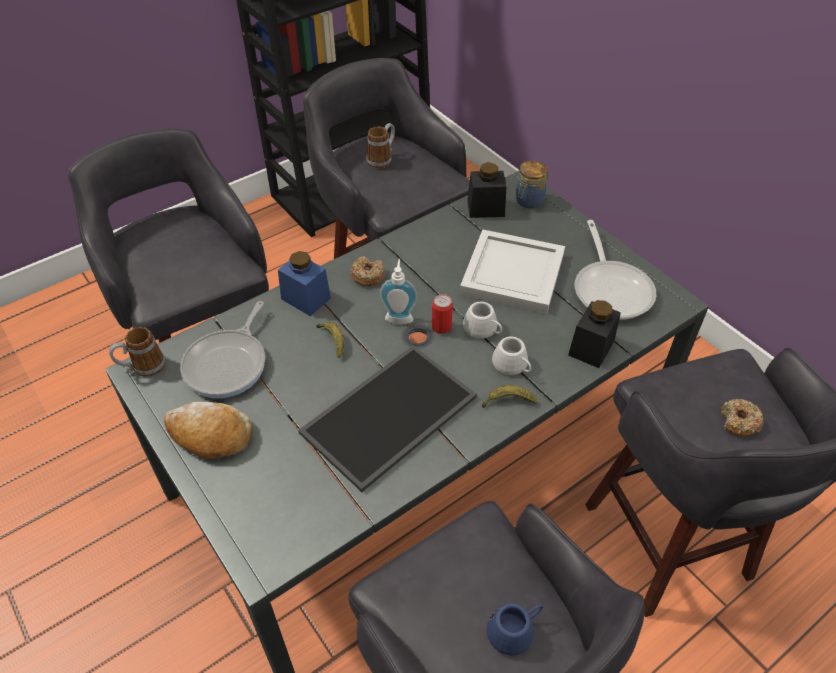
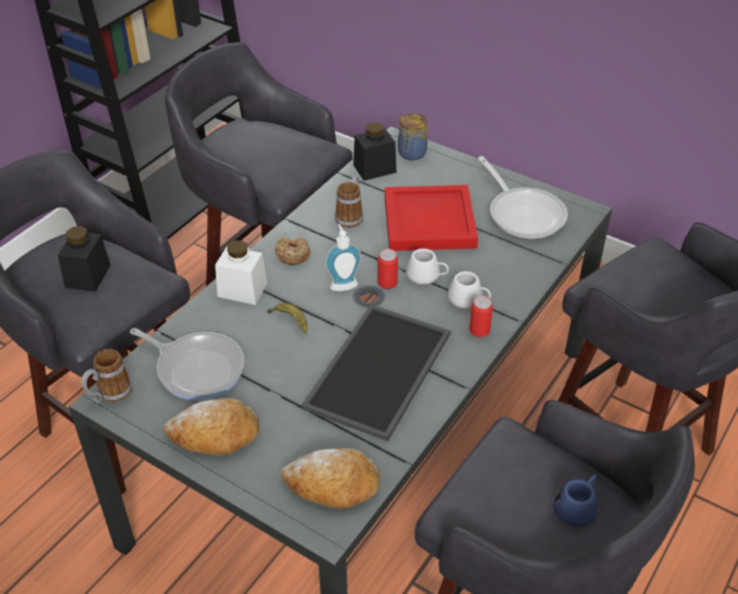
camera: 20 degrees left, 5 degrees down
frying pan [180,301,265,398] -> frying pan turned 60 degrees counterclockwise [130,328,244,400]
blue jar [278,251,331,316] -> white jar [215,240,267,305]
mug [367,123,395,169] -> mug moved to [335,176,363,228]
white tray [460,229,565,314] -> red tray [385,185,478,251]
banana [482,385,537,408] -> can [469,296,493,337]
black jar [568,300,621,368] -> black jar moved to [58,226,110,292]
donut [721,399,764,436] -> none
none -> bread [281,448,380,509]

